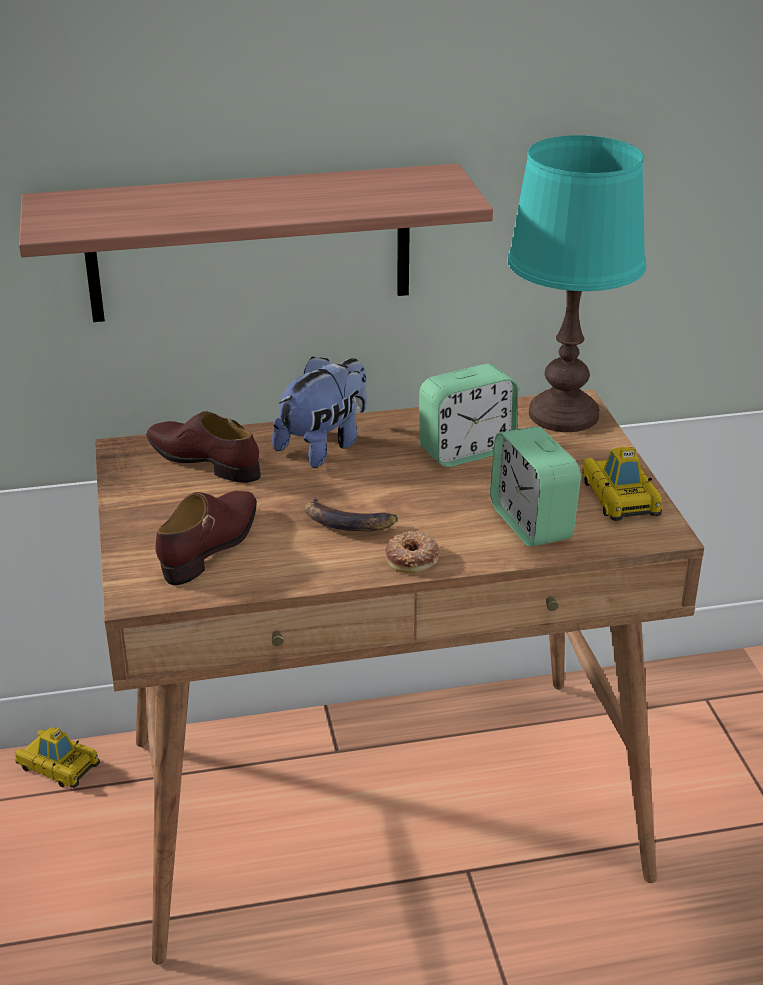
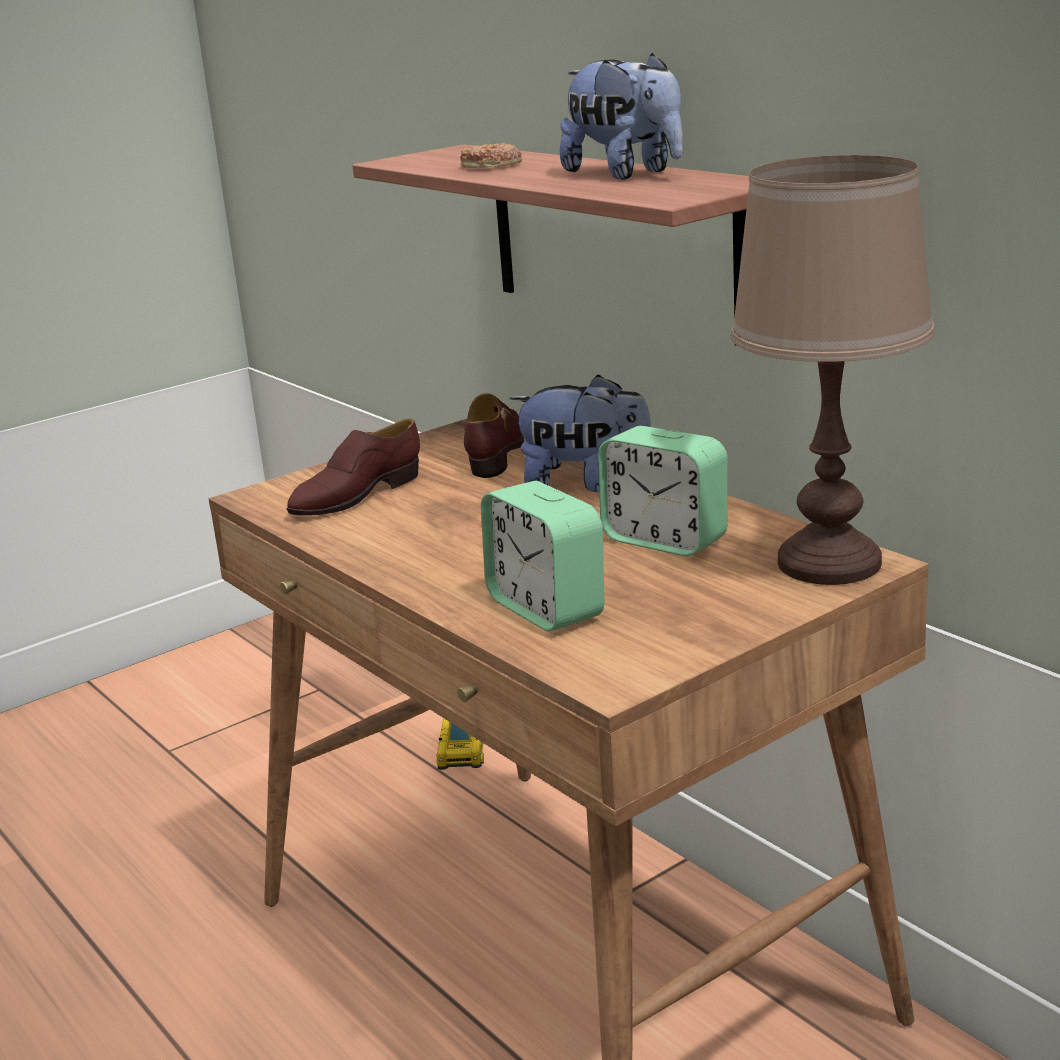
camera: 65 degrees right, 10 degrees down
brown shoe [155,491,257,585] -> brown shoe turned 135 degrees clockwise [286,418,420,515]
banana [305,496,398,531] -> none
donut [385,531,440,573] -> donut moved to [460,143,522,168]
alarm clock [490,426,581,547] -> alarm clock turned 75 degrees counterclockwise [481,481,604,632]
turquoise table lamp [507,135,646,432] -> brown table lamp [731,155,935,585]
toy car [582,447,662,521] -> none
none -> plush toy [560,53,683,180]

